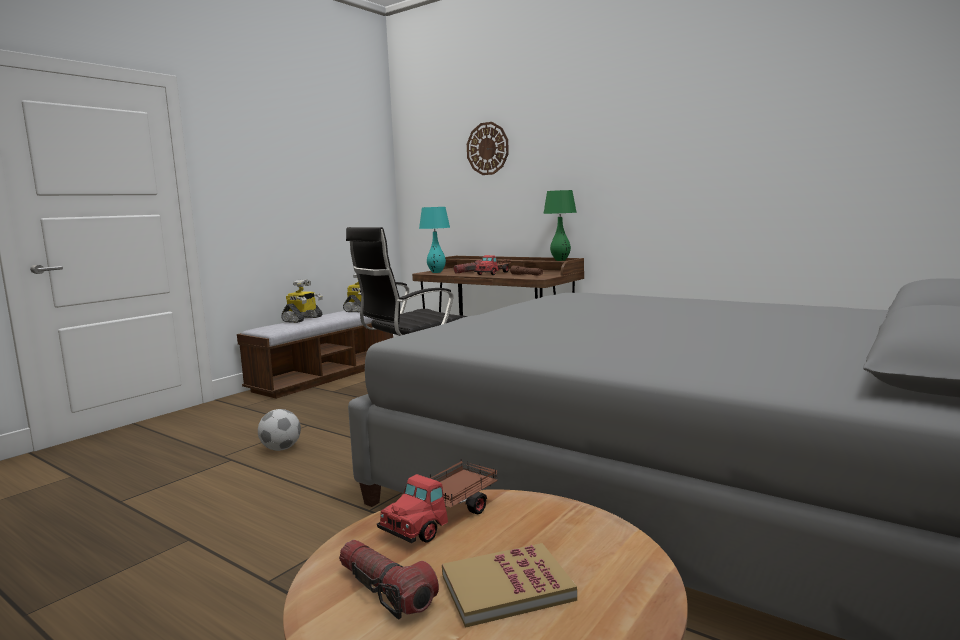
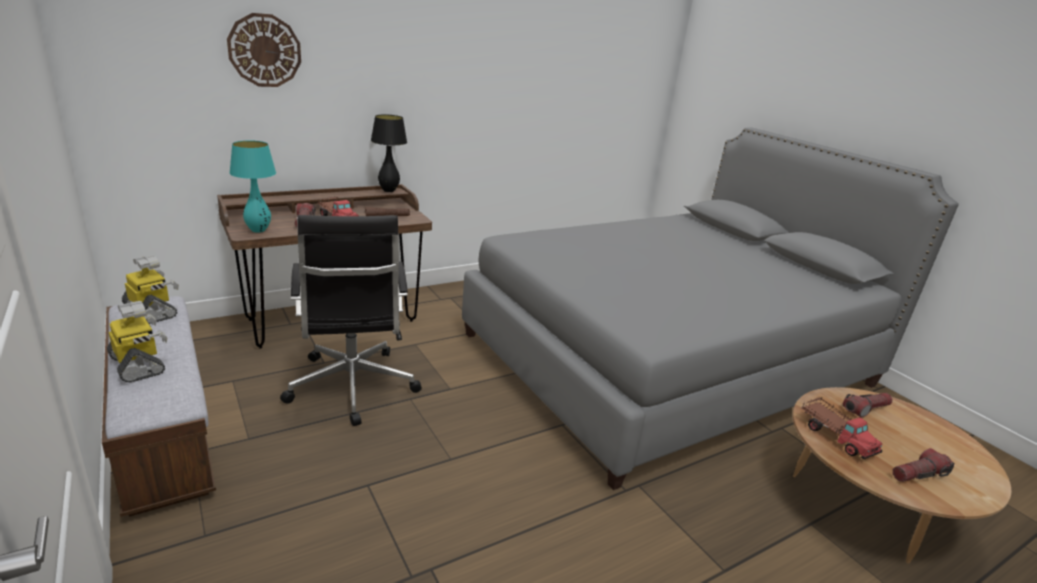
camera: 70 degrees left, 15 degrees up
football [258,409,301,451] -> none
book [442,543,577,628] -> none
green table lamp [543,190,577,261] -> black table lamp [371,114,407,192]
none -> flashlight [843,393,893,418]

